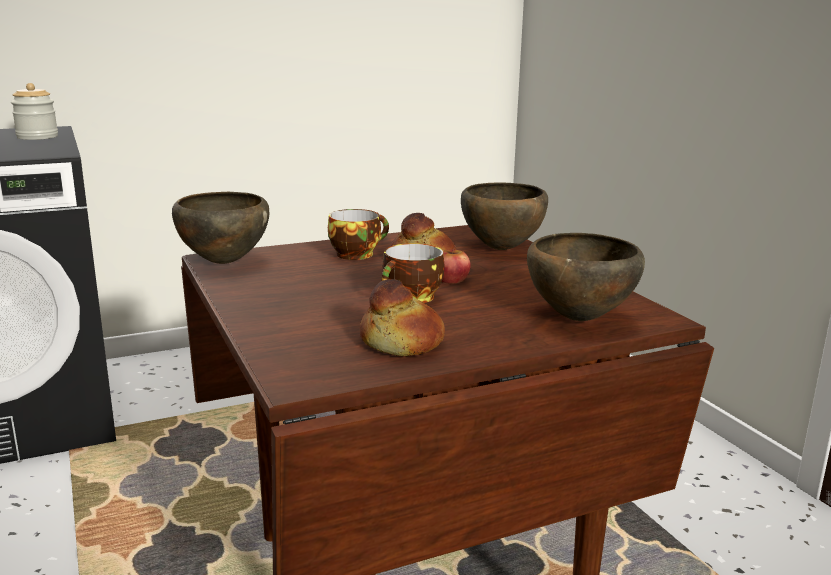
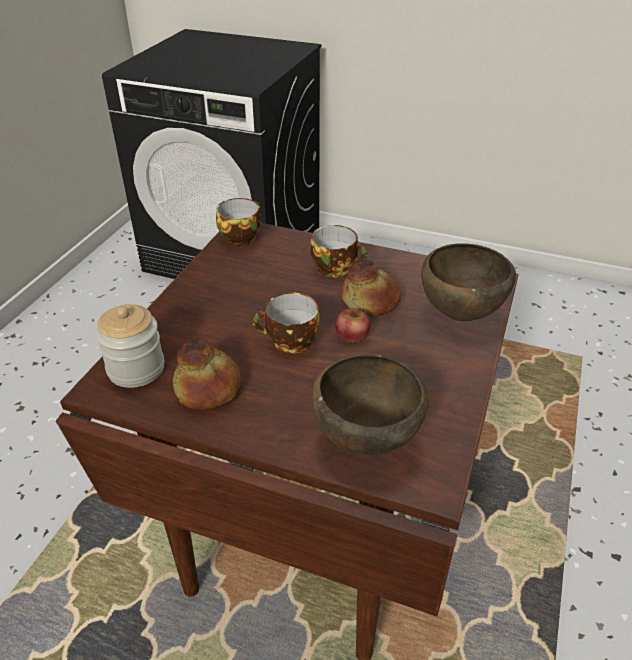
camera: 45 degrees right, 20 degrees up
jar [11,83,58,140] -> jar moved to [96,304,164,388]
brown bowl [172,192,269,264] -> cup [216,198,261,247]

